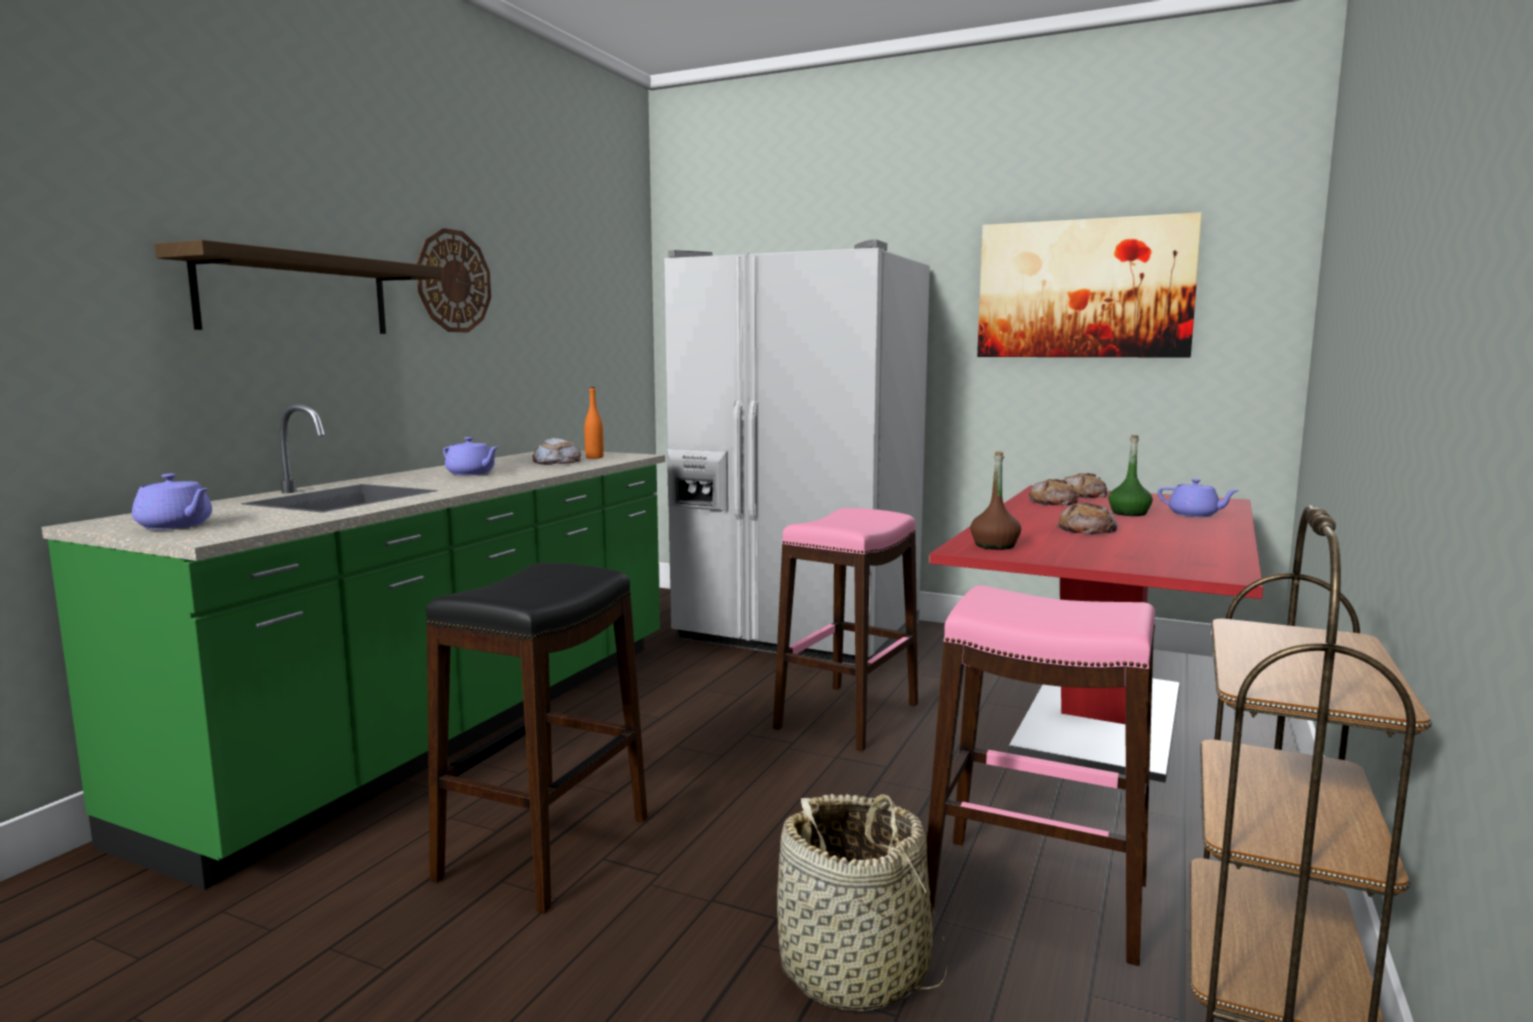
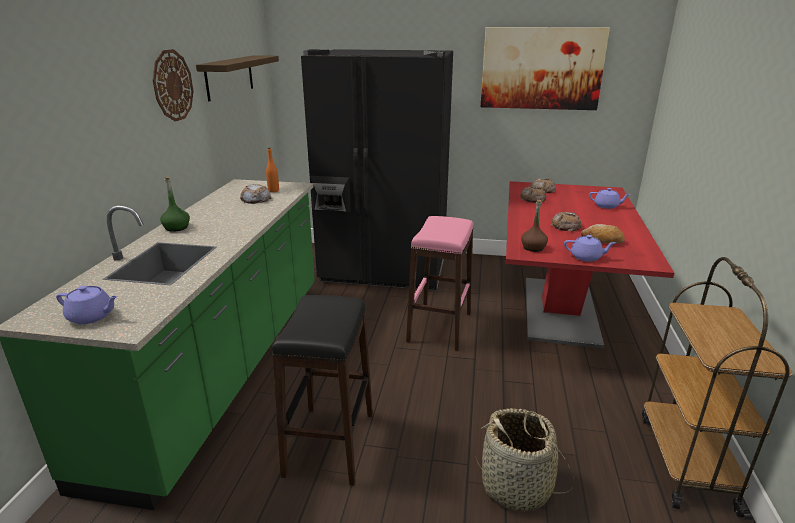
camera: 15 degrees left, 15 degrees up
shelf [155,240,442,334] -> shelf moved to [196,55,279,101]
purple teapot [443,437,498,475] -> purple teapot moved to [564,235,616,262]
white fridge [664,239,930,665] -> black fridge [301,49,453,291]
pink stool [927,585,1155,966] -> none
green bottle [1108,435,1153,516] -> green bottle moved to [160,177,190,232]
none -> bread [581,224,625,244]

